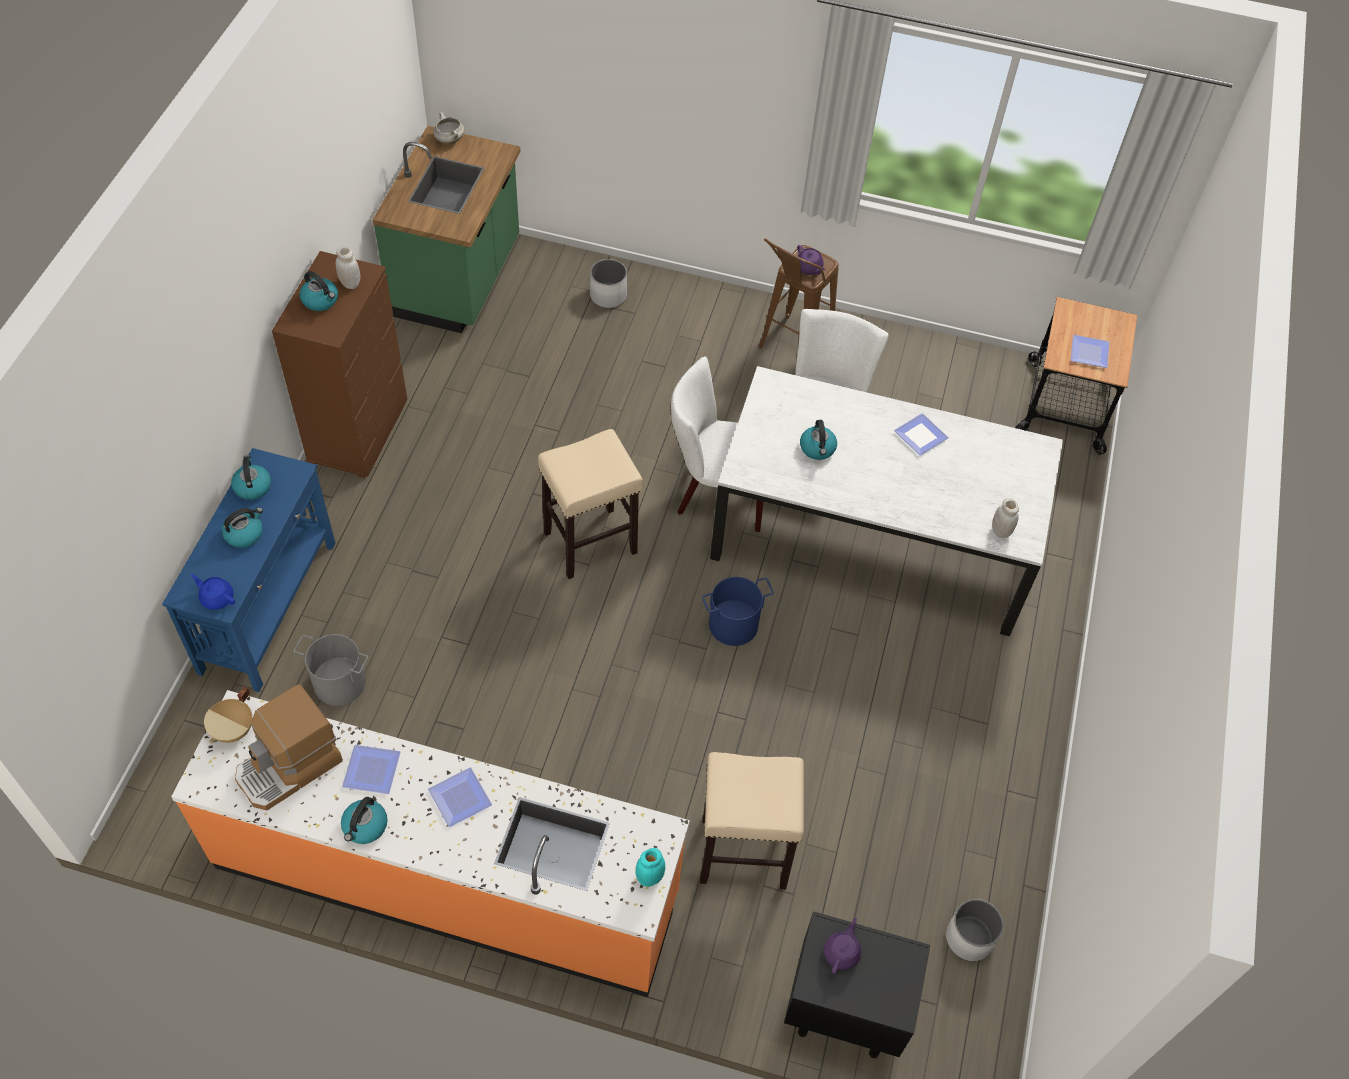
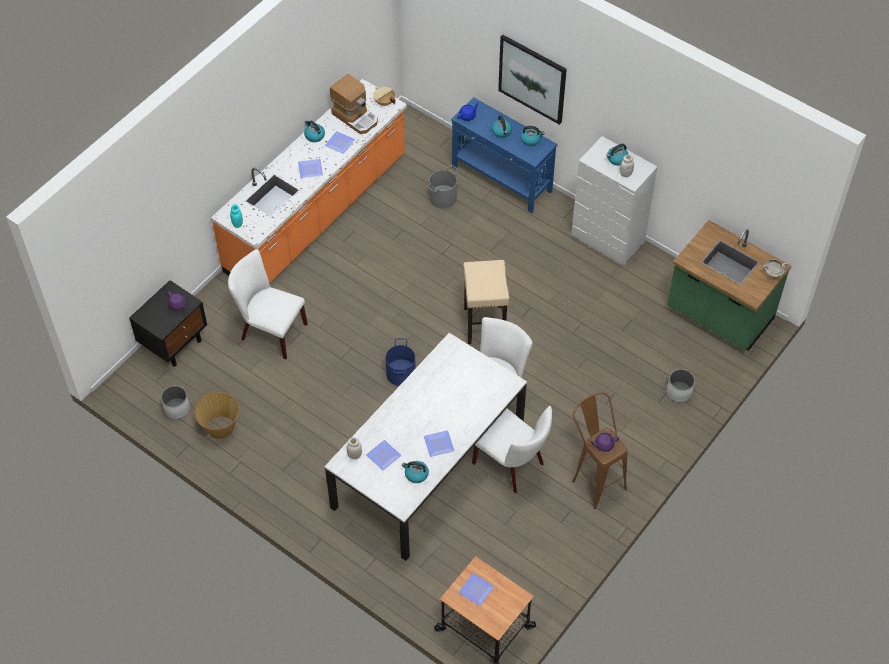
camera: 115 degrees right, 0 degrees up
coffee machine [235,684,343,811] -> coffee machine turned 150 degrees clockwise [330,74,378,134]
brown dresser [272,251,408,478] -> white dresser [571,136,657,265]
beige stool [700,752,804,890] -> white chair [228,249,308,359]
kettle [800,420,837,460] -> kettle moved to [402,461,429,483]
none -> basket [194,392,240,439]
none -> plate [366,440,401,471]
none -> picture [498,35,567,125]

